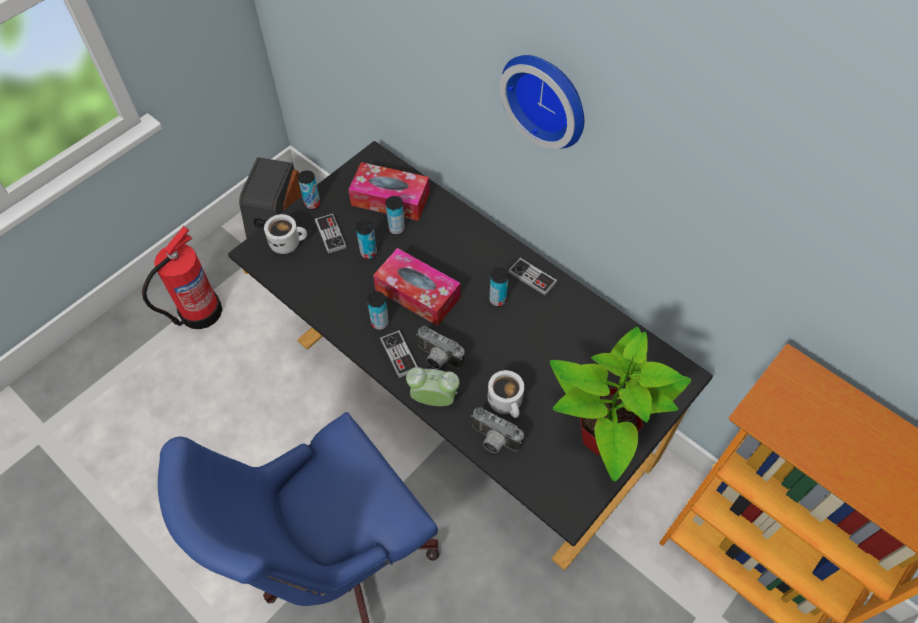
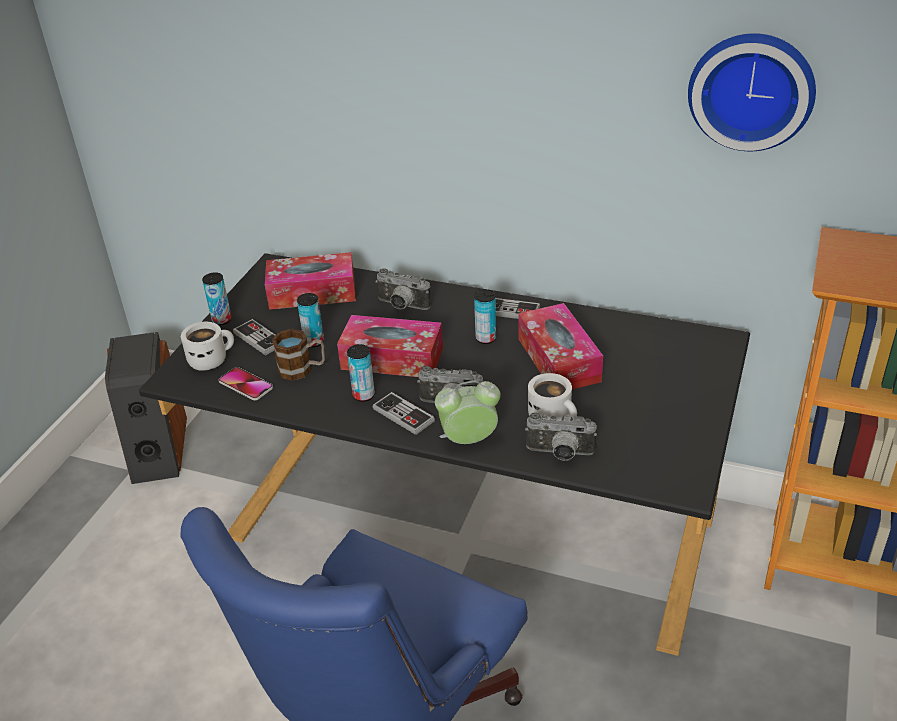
camera: 20 degrees left, 20 degrees down
fire extinguisher [142,226,222,329] -> none
can [386,196,405,235] -> none
wall clock [500,55,584,149] -> wall clock moved to [688,33,816,151]
potted plant [550,327,691,481] -> none
none -> phone [219,367,273,400]
none -> mug [272,329,325,381]
none -> camera [375,268,431,310]
none -> tissue box [518,303,603,389]

